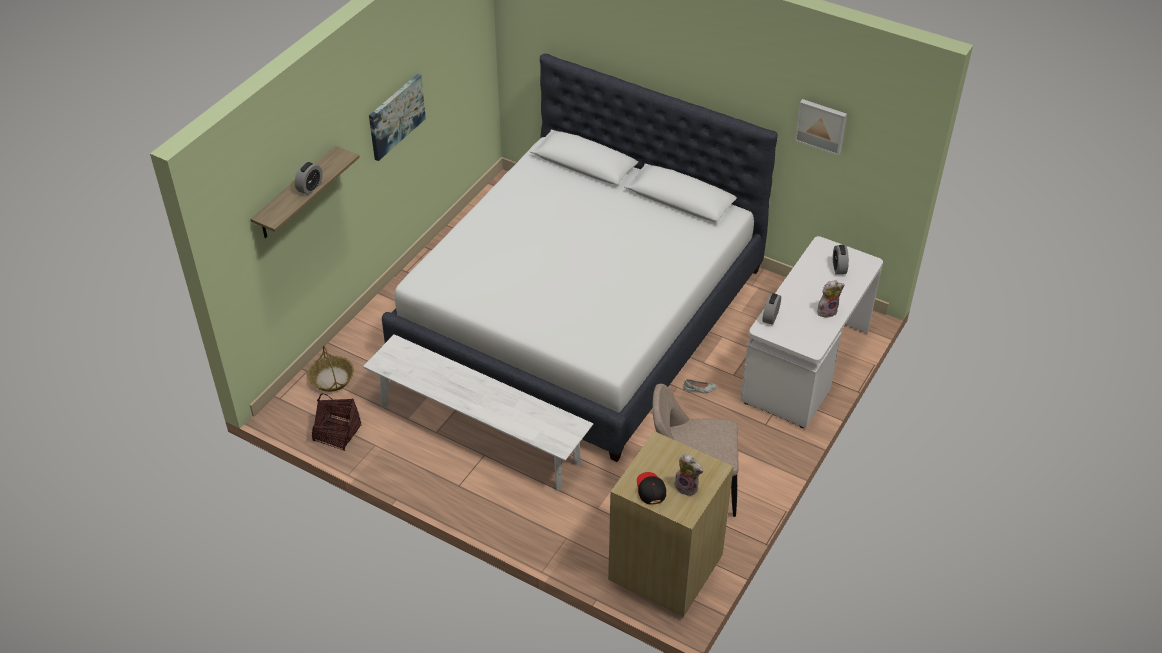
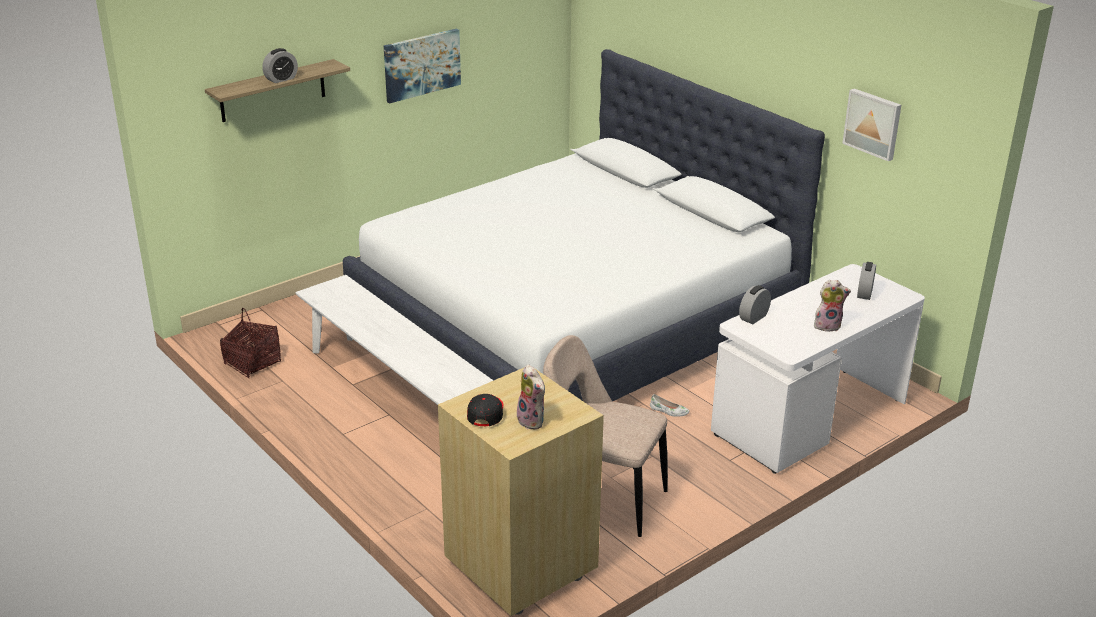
camera: 20 degrees right, 15 degrees down
basket [307,346,354,392] -> none

